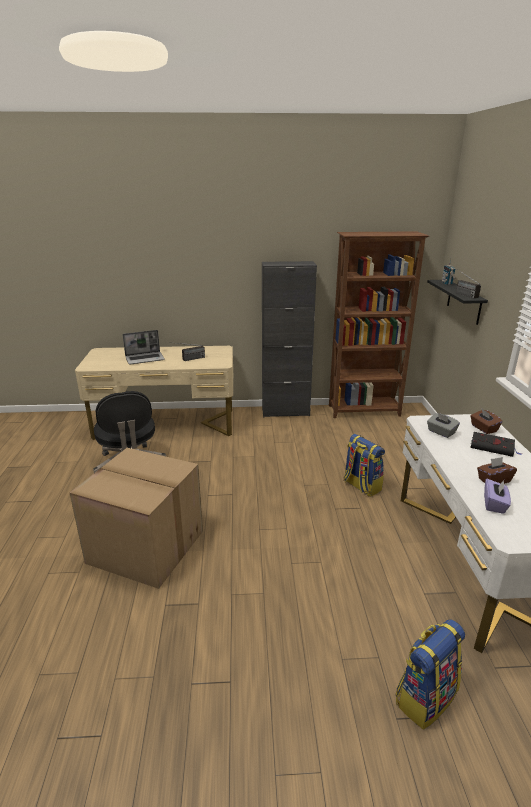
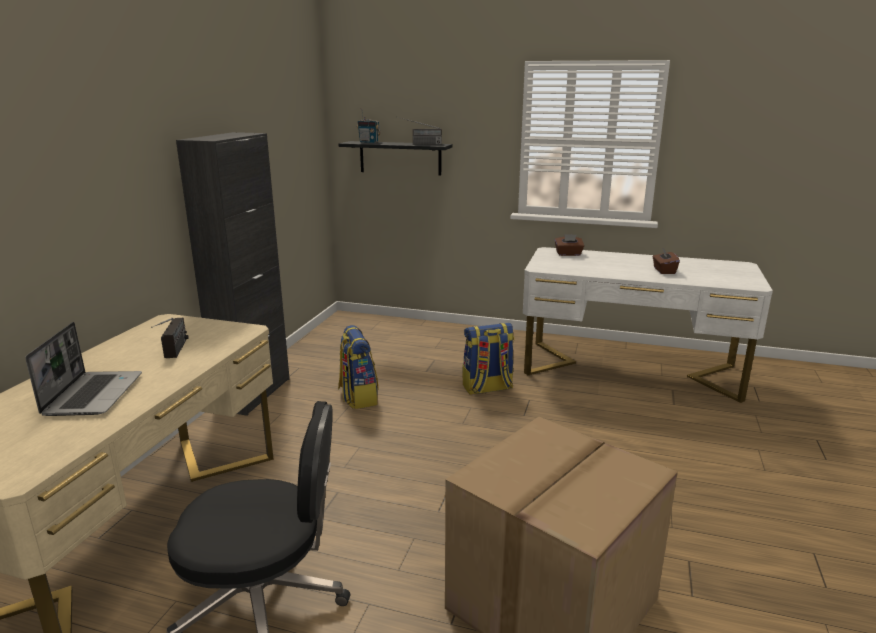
camera: 70 degrees left, 5 degrees down
brown bookcase [329,231,429,418] -> none
backpack [396,619,465,729] -> backpack moved to [338,325,379,409]
grey tissue box [427,413,460,438] -> none
black book [470,432,522,457] -> none
purple tissue box [484,479,511,514] -> none

